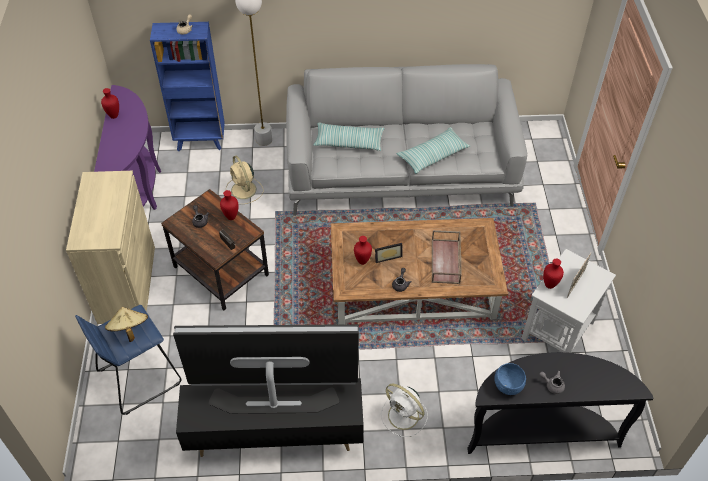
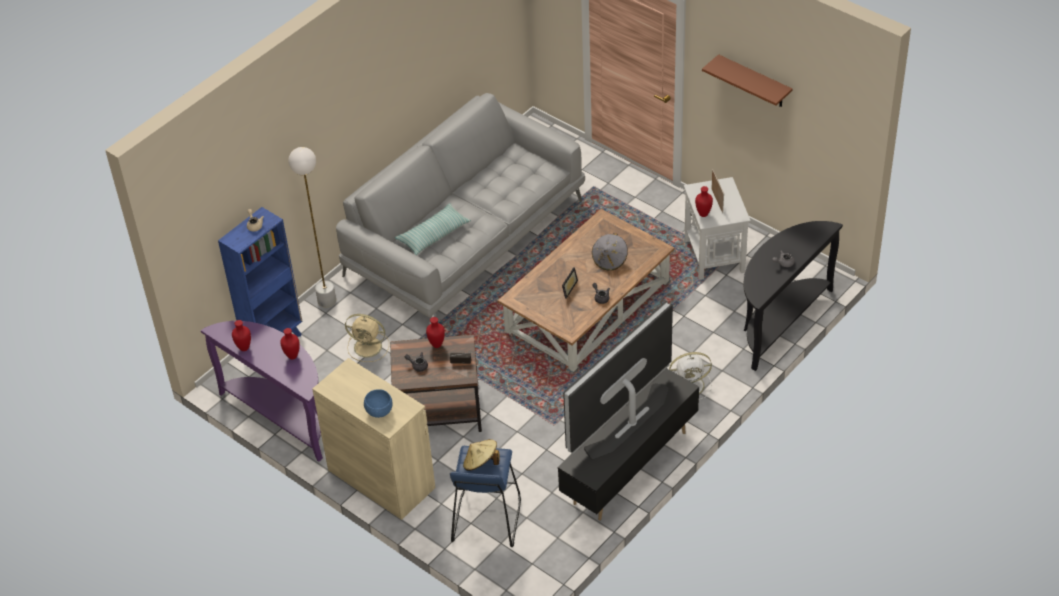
camera: 45 degrees left, 5 degrees down
red vase [354,236,372,265] -> red vase moved to [280,328,300,359]
pillow [397,127,470,174] -> none
brown tray [432,230,462,284] -> grey hat [592,233,628,271]
blue bowl [494,363,526,395] -> blue bowl moved to [364,389,393,418]
none -> brown shelf [702,54,792,107]

